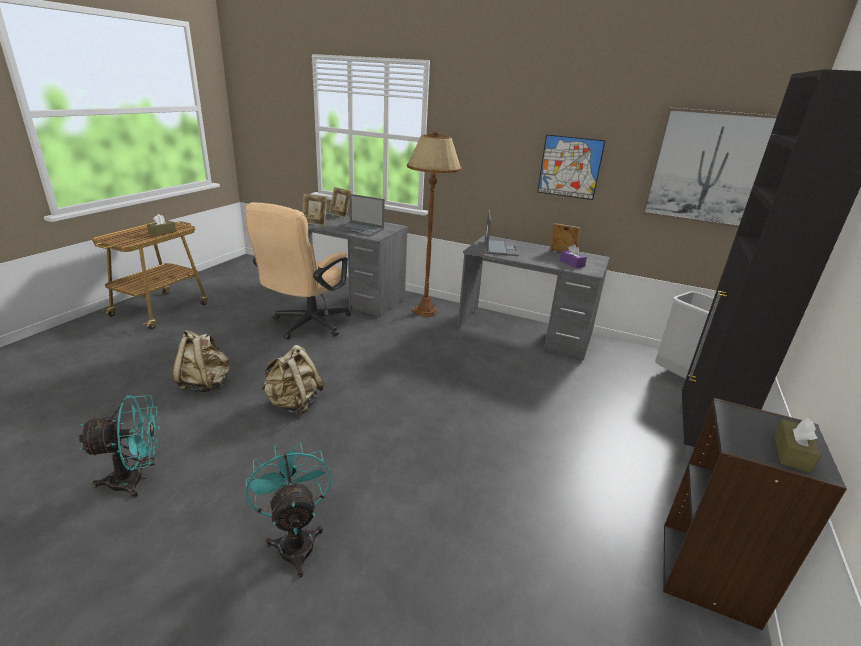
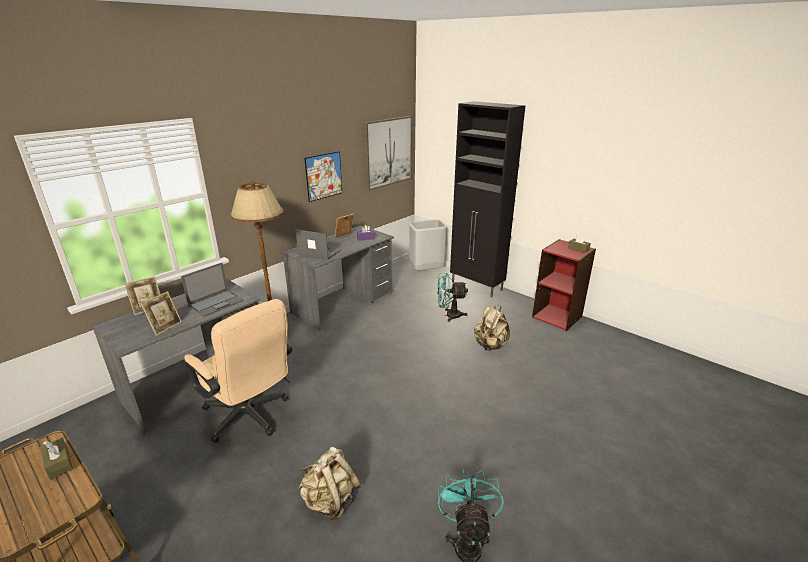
camera: 70 degrees left, 0 degrees up
turquoise fan [246,442,331,578] -> turquoise fan moved to [437,273,468,322]
beige backpack [262,345,324,415] -> beige backpack moved to [474,305,510,351]
black bookcase [663,398,847,630] -> red bookcase [532,239,596,331]

